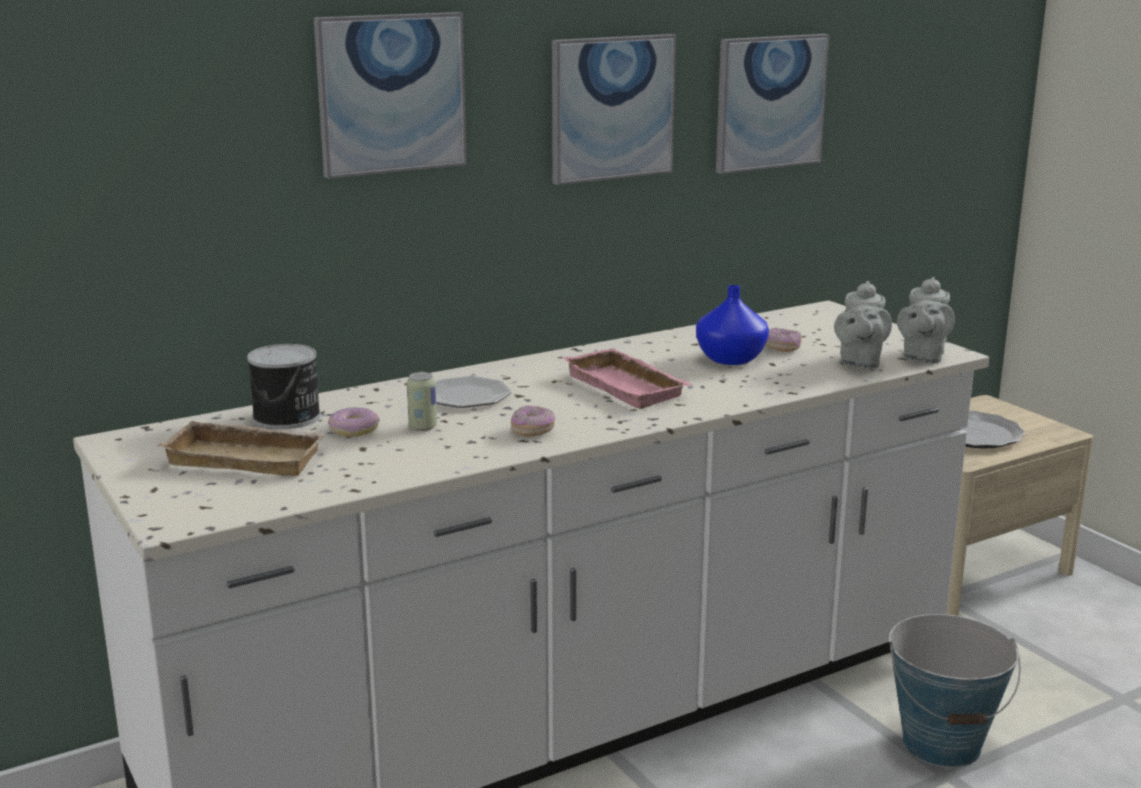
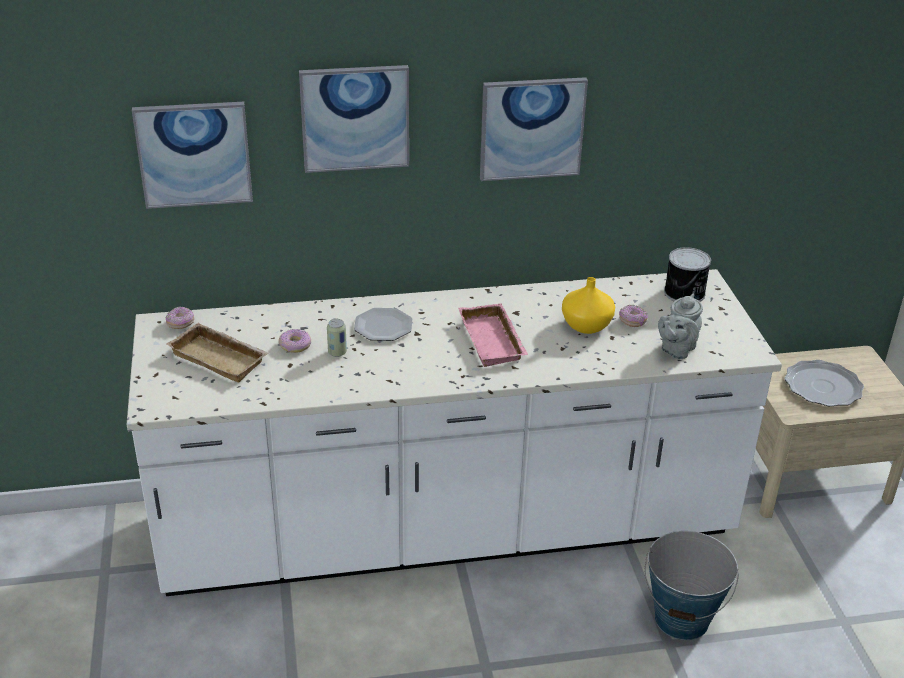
camera: 20 degrees right, 15 degrees up
can [247,344,321,429] -> can moved to [664,247,711,302]
donut [511,406,555,436] -> donut moved to [166,306,195,329]
blue vase [696,285,769,365] -> yellow vase [562,277,615,334]
picture [716,34,829,174] -> picture moved to [132,102,253,209]
grey teapot [897,277,955,364] -> none

